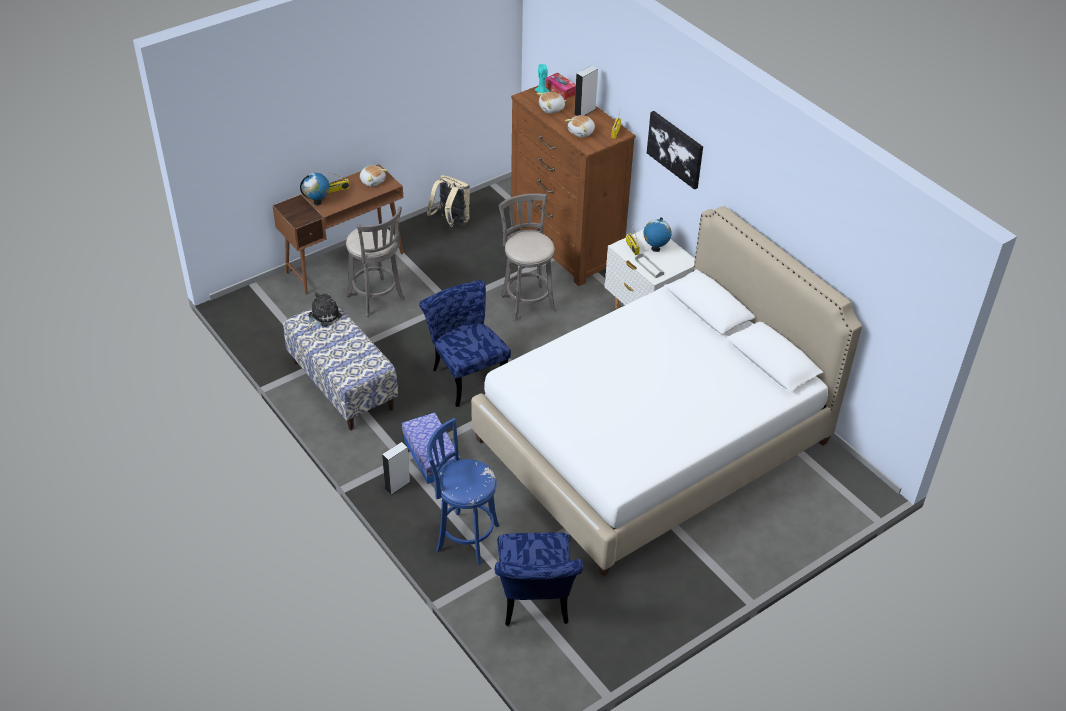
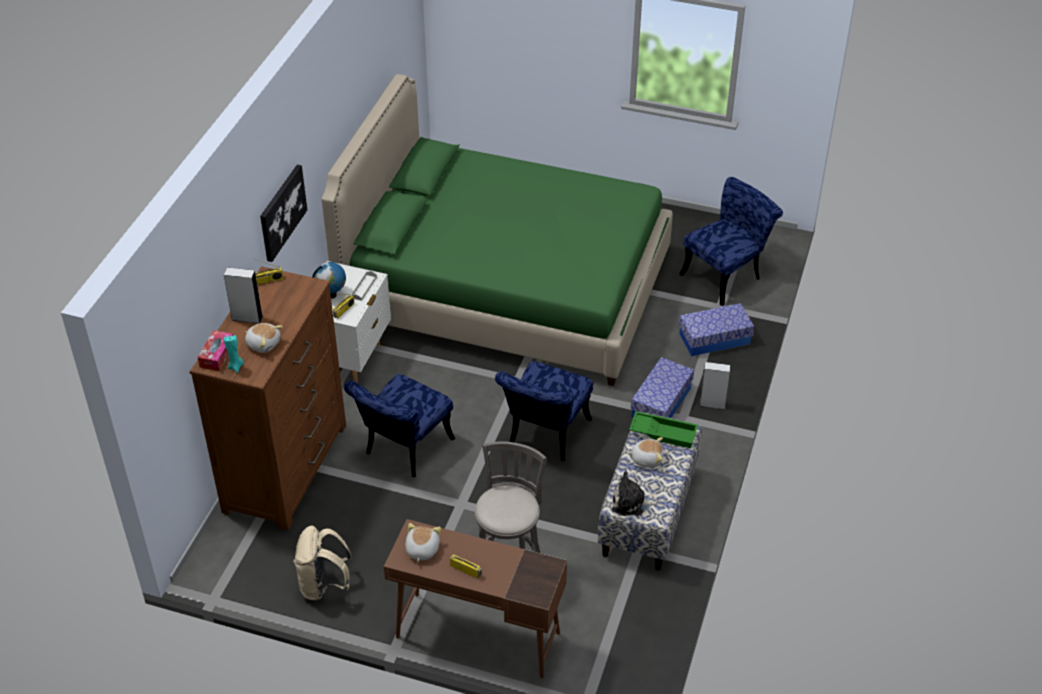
camera: 125 degrees left, 0 degrees up
globe [300,173,330,205] -> none
blue stool [427,418,500,565] -> storage box [679,303,754,356]
white bed [471,206,862,576] -> green bed [322,74,673,386]
grey stool [499,193,556,321] -> blue chair [344,374,455,477]
plush toy [565,115,595,138] -> plush toy moved to [627,437,663,468]
none -> green tray [629,411,698,448]

